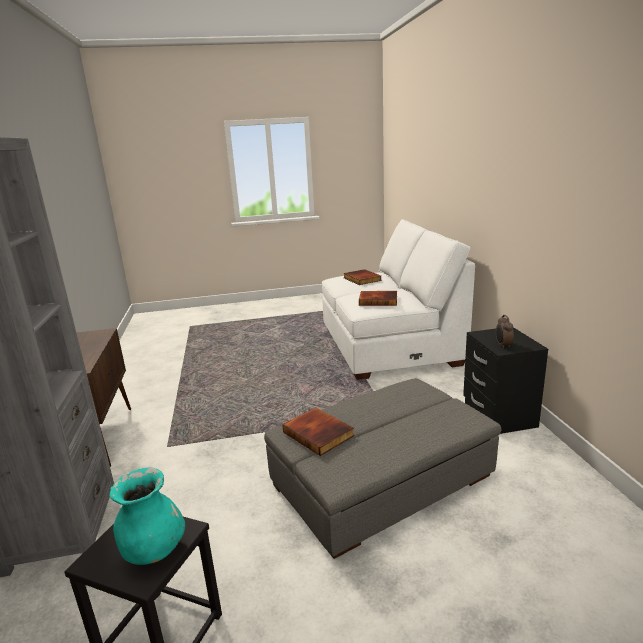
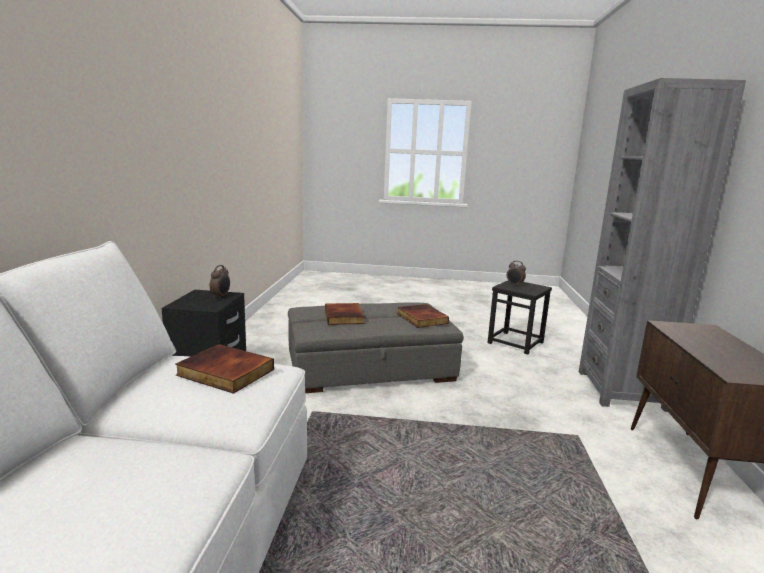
camera: 165 degrees left, 5 degrees down
turquoise vase [109,467,185,565] -> alarm clock [507,261,526,287]
book [343,269,381,285] -> book moved to [325,303,365,325]

